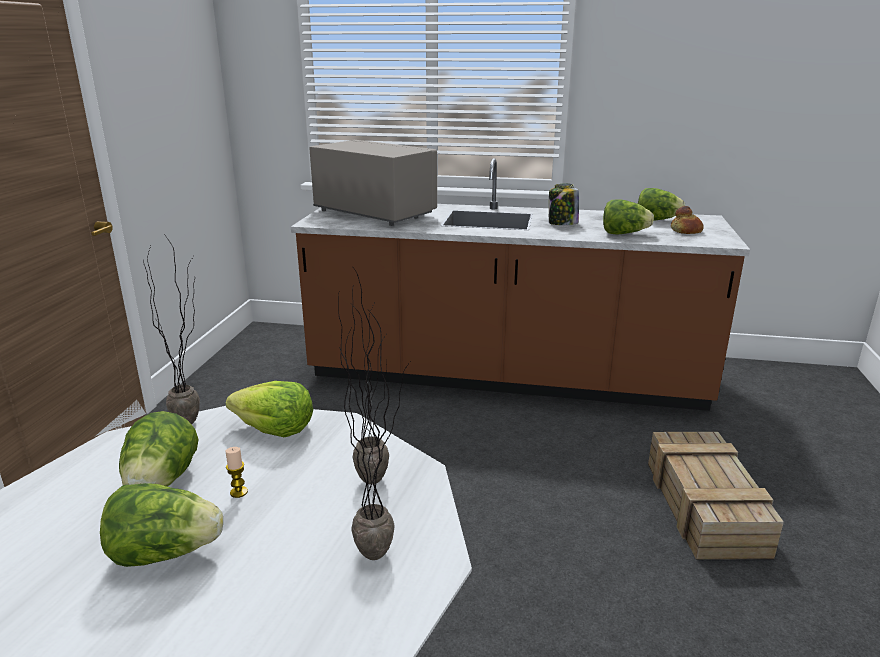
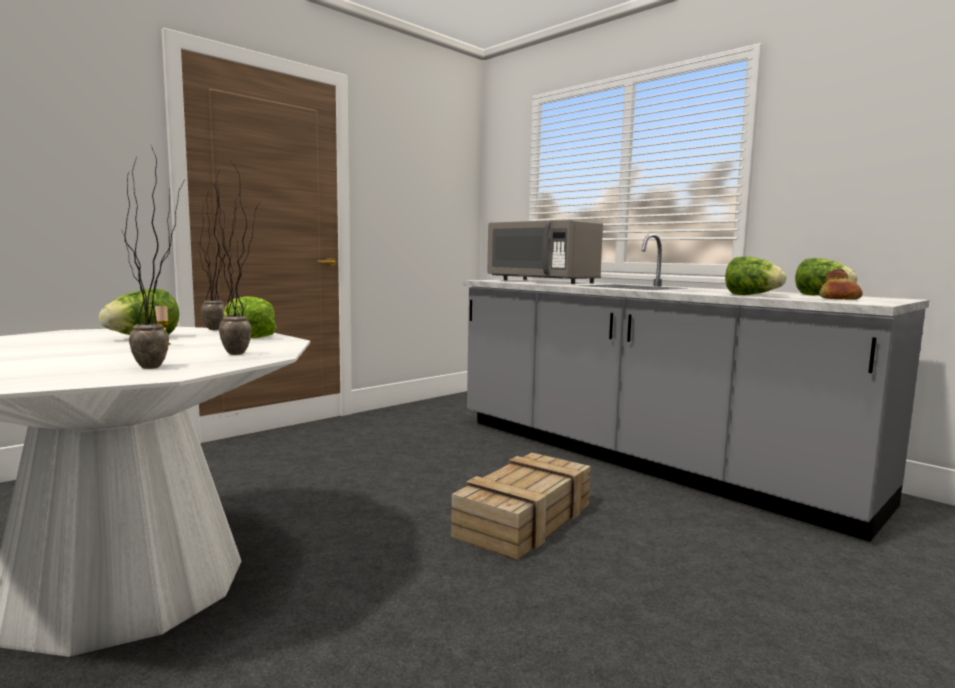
camera: 35 degrees right, 15 degrees down
lettuce [100,483,223,567] -> none
brown counter [291,158,750,411] -> grey counter [463,233,930,542]
grey microwave [309,140,437,226] -> grey microwave turned 150 degrees clockwise [487,220,603,284]
jar [549,184,579,225] -> none
crate [648,432,784,560] -> crate moved to [451,453,591,560]

